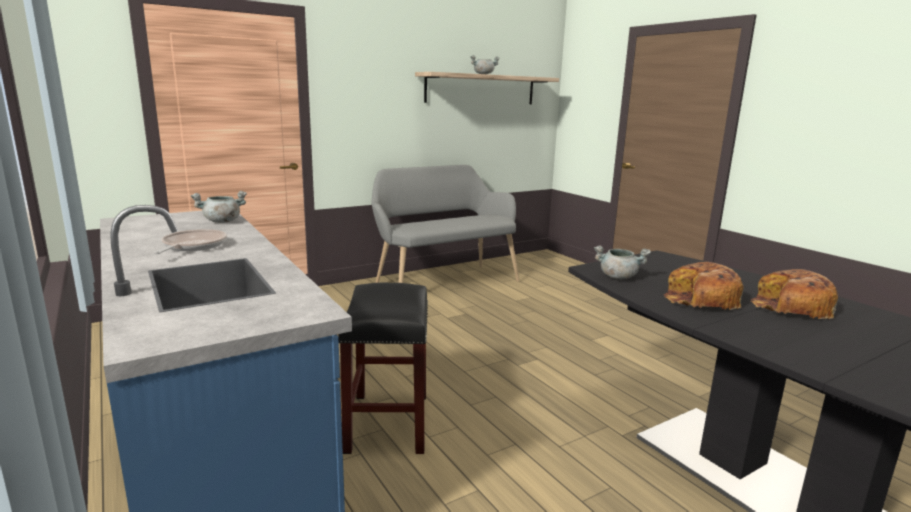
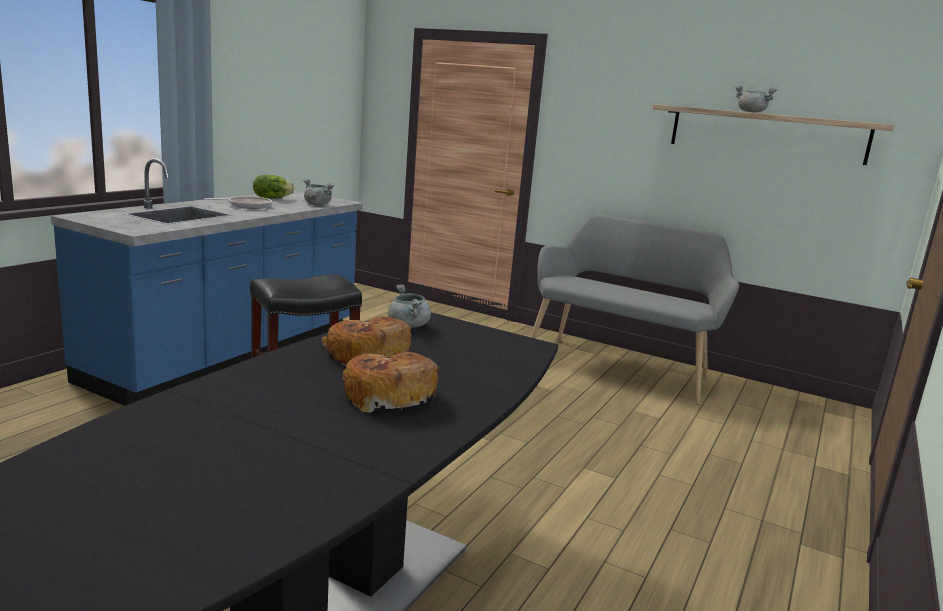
camera: 60 degrees right, 0 degrees up
none -> lettuce [253,175,295,198]

